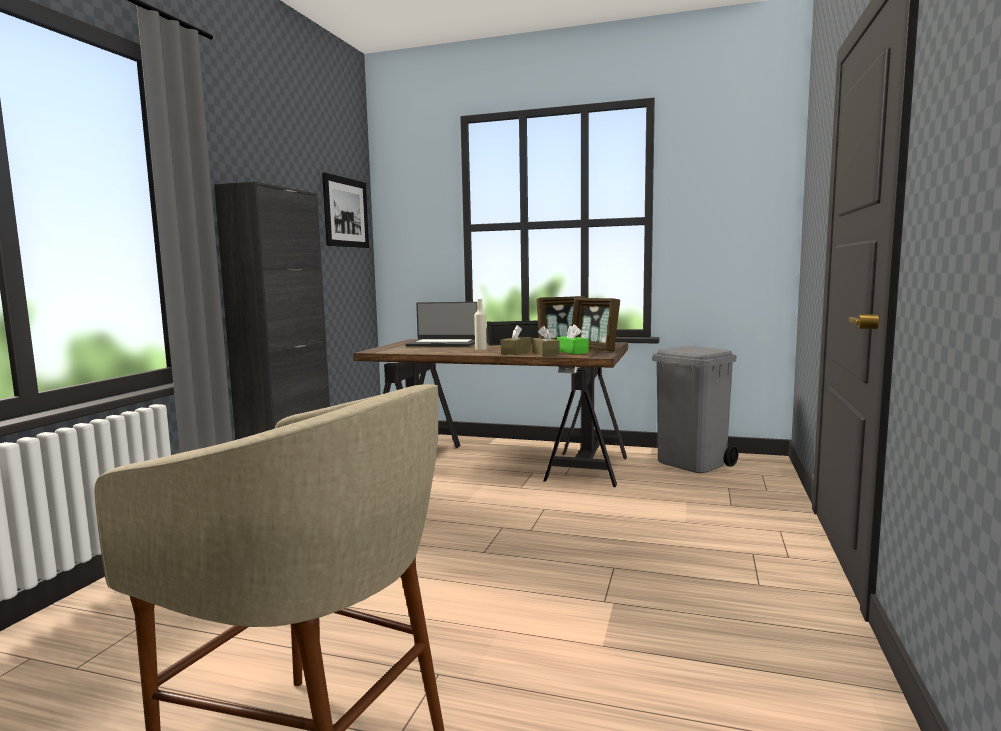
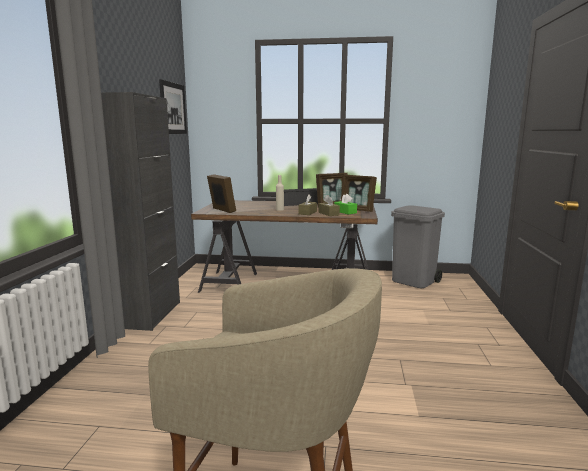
camera: 10 degrees left, 5 degrees up
laptop [406,302,478,347] -> none
none -> picture frame [207,174,236,213]

